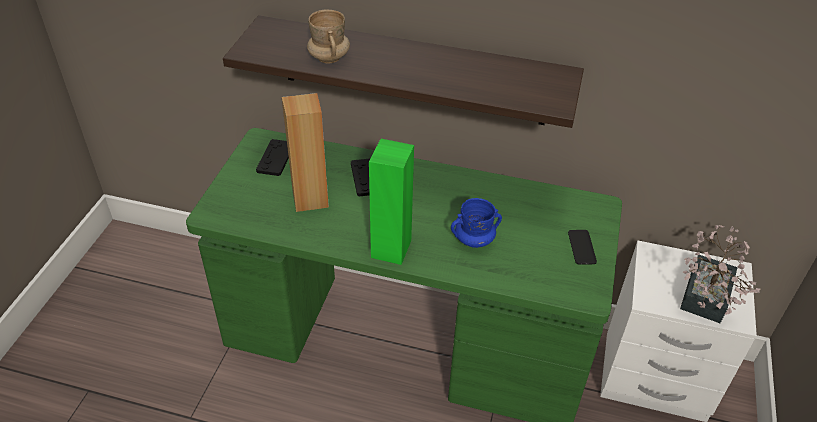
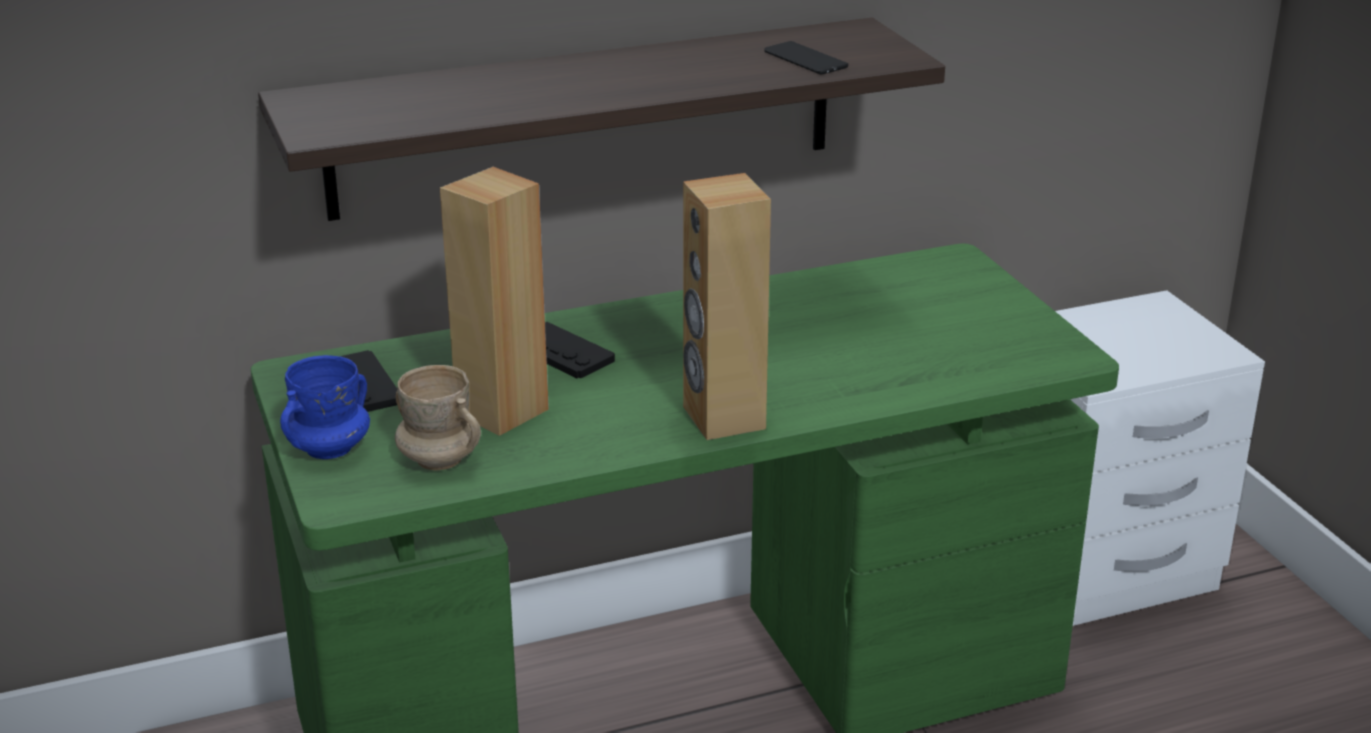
camera: 35 degrees left, 15 degrees down
beige mug [307,10,350,63] -> beige mug moved to [395,365,481,471]
green speaker [369,139,414,265] -> brown speaker [683,173,771,440]
blue mug [451,198,502,248] -> blue mug moved to [280,355,370,459]
phone [568,230,597,264] -> phone moved to [764,41,848,75]
potted plant [680,225,761,323] -> none

